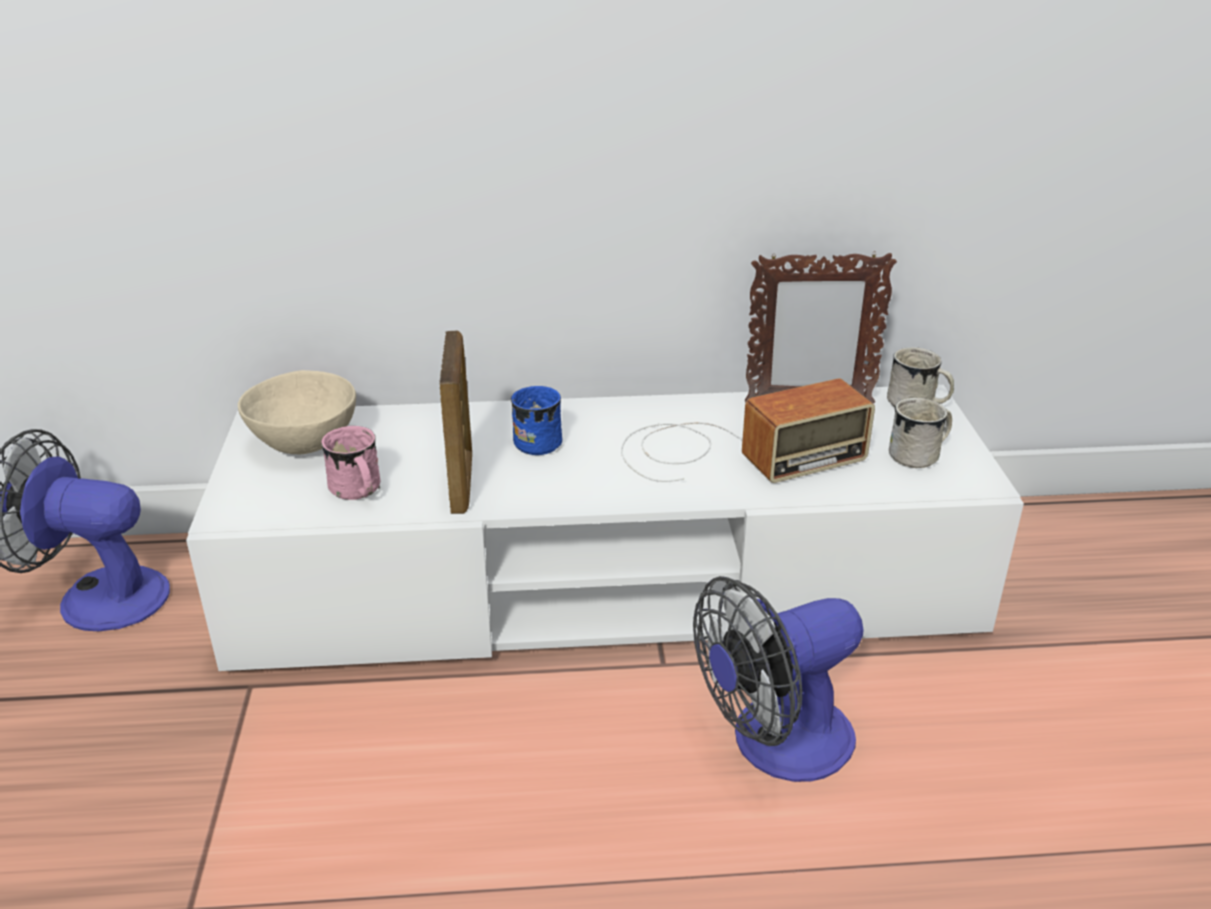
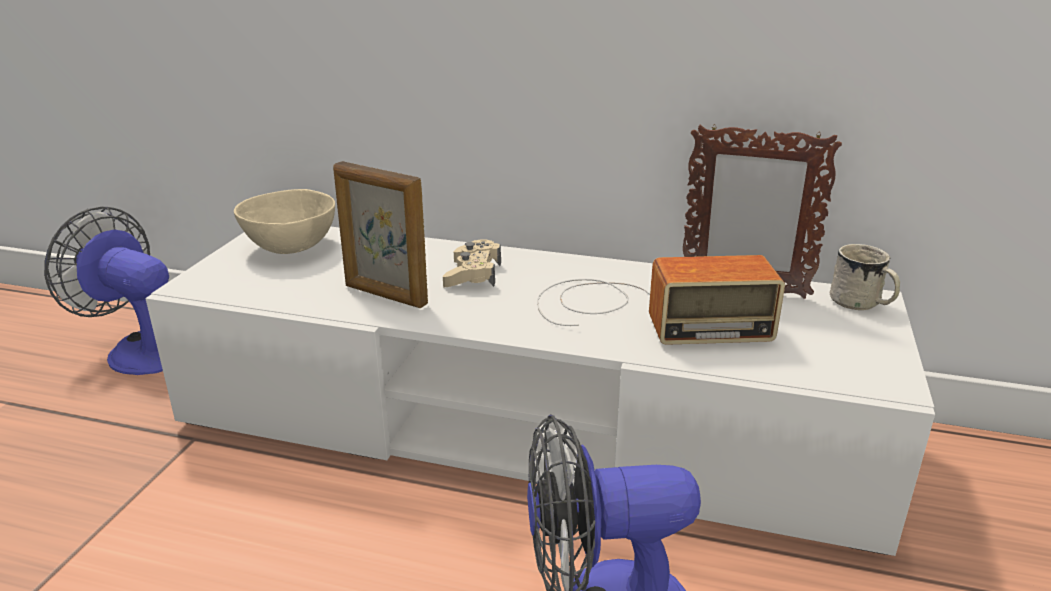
camera: 20 degrees right, 5 degrees down
pink mug [321,426,380,500] -> none
picture frame [439,331,472,514] -> picture frame turned 105 degrees clockwise [333,161,428,308]
blue mug [511,386,562,455] -> beige game controller [443,239,501,287]
white mug [889,398,952,468] -> none

